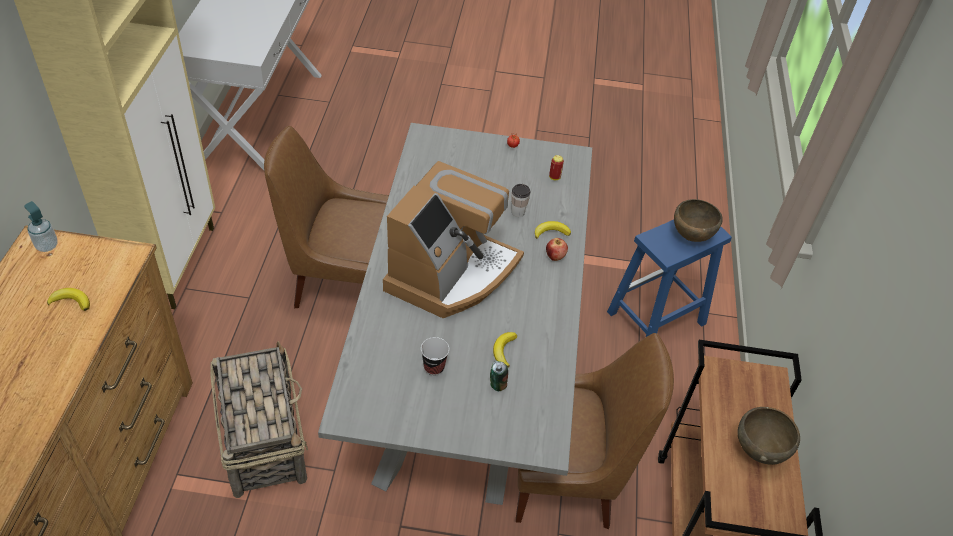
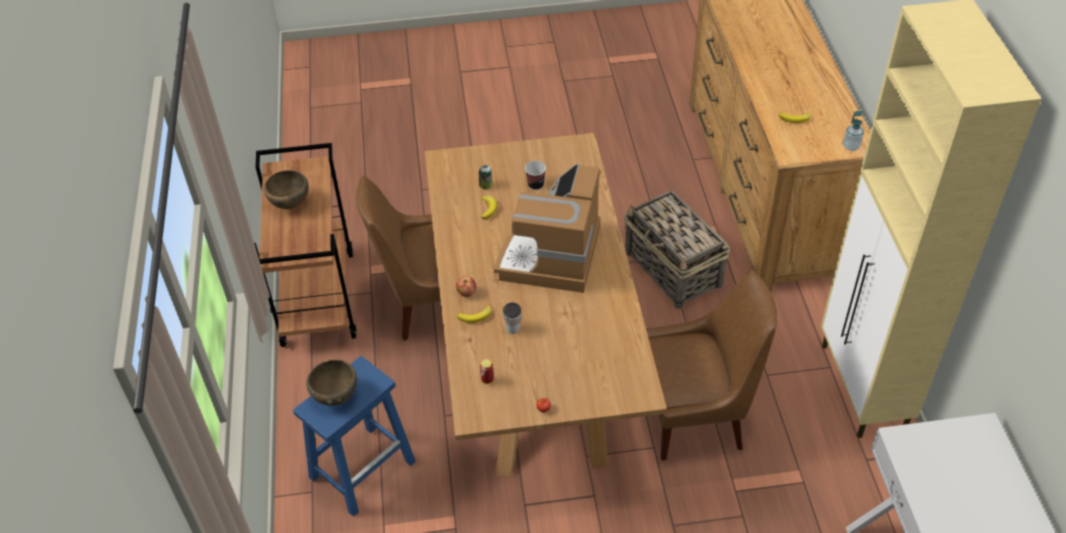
camera: 170 degrees right, 0 degrees up
grey dining table [318,123,592,505] -> brown dining table [425,133,667,478]

